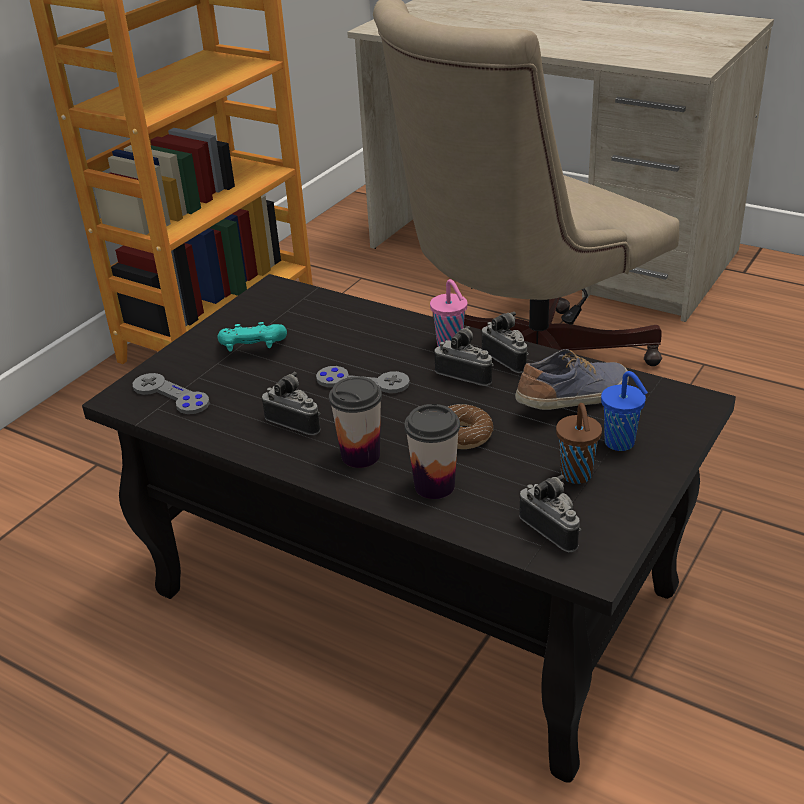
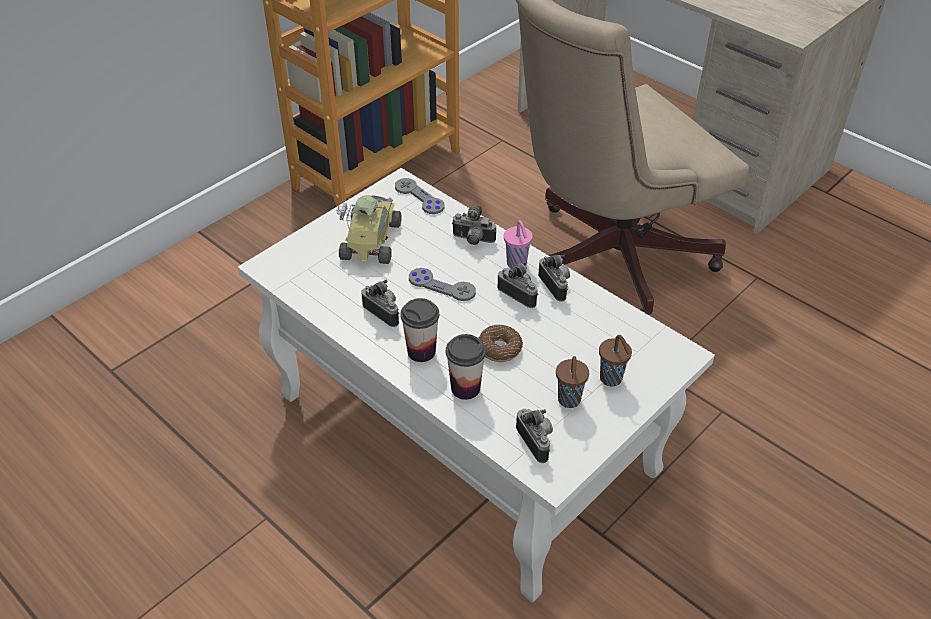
camera: 10 degrees right, 10 degrees up
black coffee table [82,274,736,783] -> white coffee table [238,168,715,602]
grey game controller [133,373,210,414] -> grey game controller moved to [395,178,445,214]
turquoise game controller [217,322,287,352] -> toy car [336,195,401,264]
shoe [515,349,629,410] -> none
blue cup [601,371,648,451] -> brown cup [599,335,632,387]
none -> camera [452,205,496,245]

